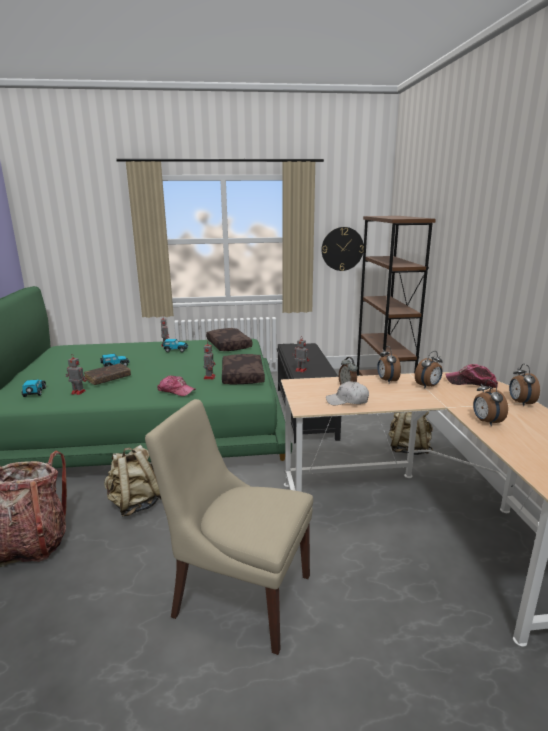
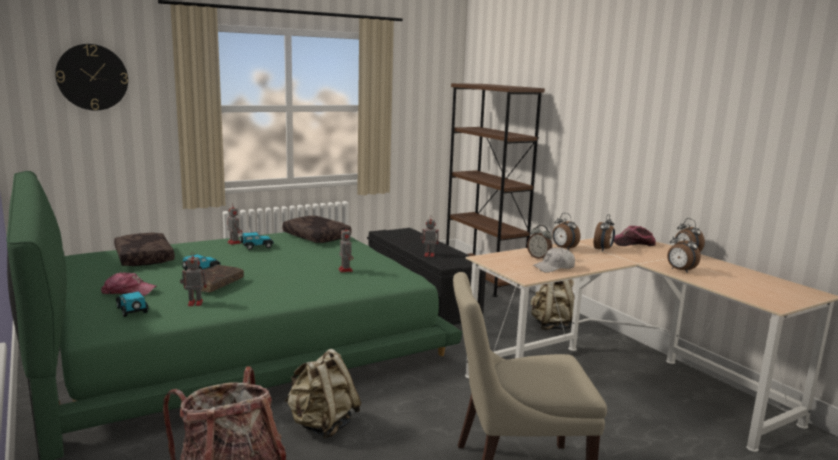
camera: 25 degrees left, 5 degrees down
cap [157,375,196,396] -> cap moved to [101,272,157,296]
brown pillow [222,354,265,385] -> brown pillow moved to [114,233,175,266]
wall clock [322,227,364,271] -> wall clock moved to [55,44,128,111]

